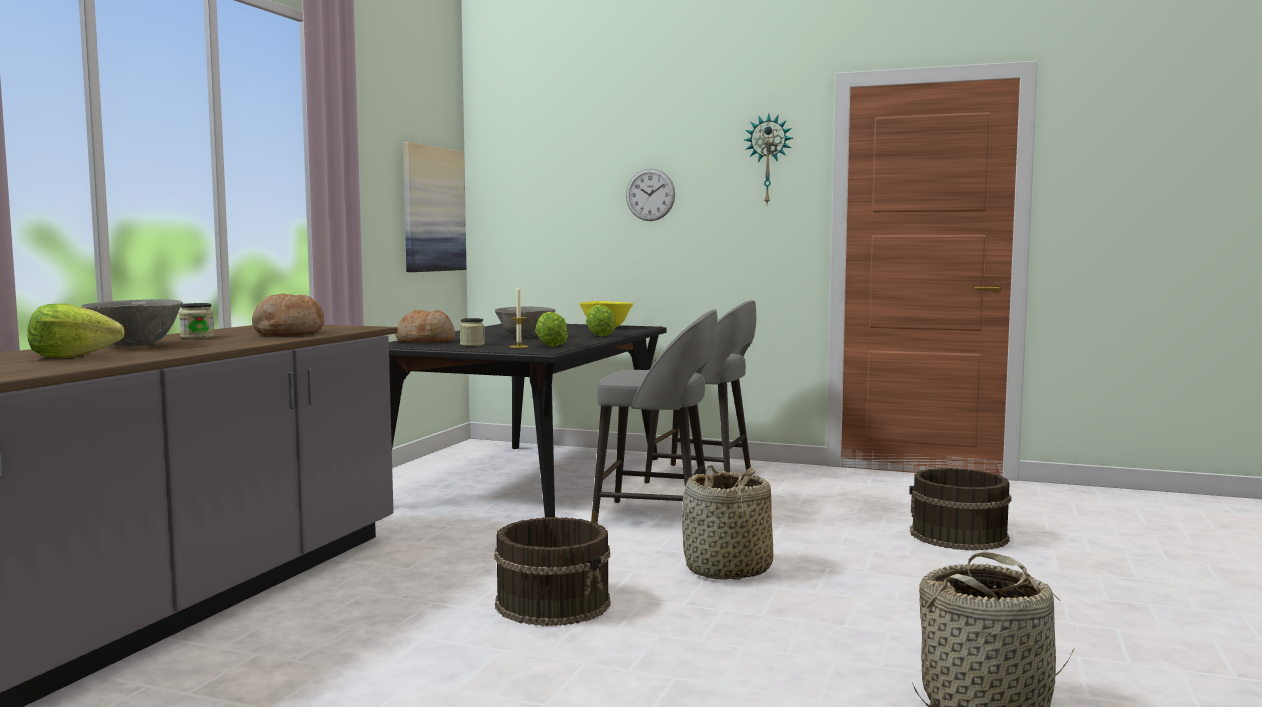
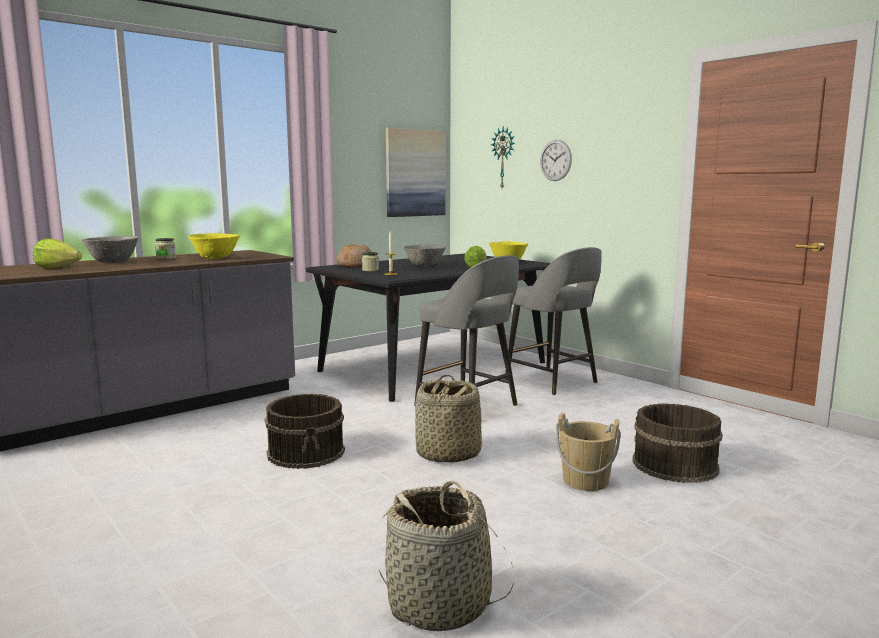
camera: 30 degrees right, 5 degrees up
bread [252,293,324,336] -> yellow bowl [188,233,240,259]
lettuce [535,311,568,347] -> none
wall clock [744,114,793,204] -> wall clock moved to [491,127,515,188]
none -> beige bucket [556,413,621,491]

